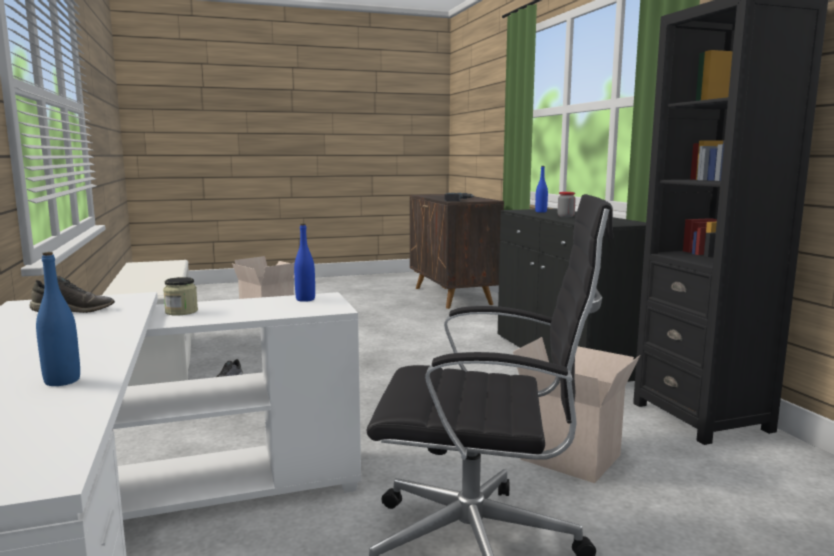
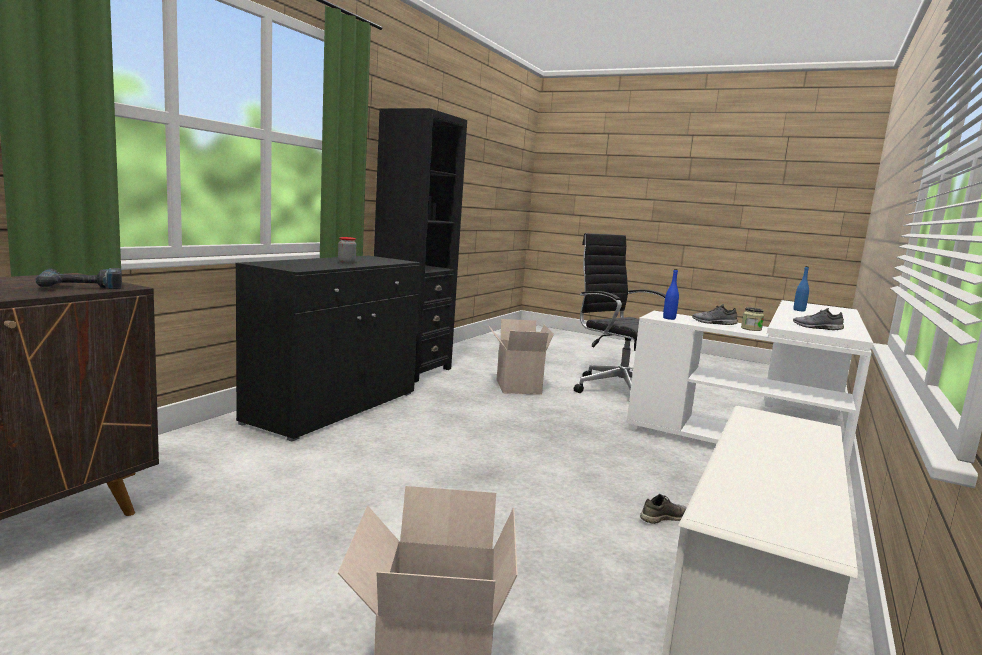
camera: 135 degrees left, 0 degrees up
blue bottle [535,166,548,212] -> none
none -> grey shoe [692,304,738,325]

